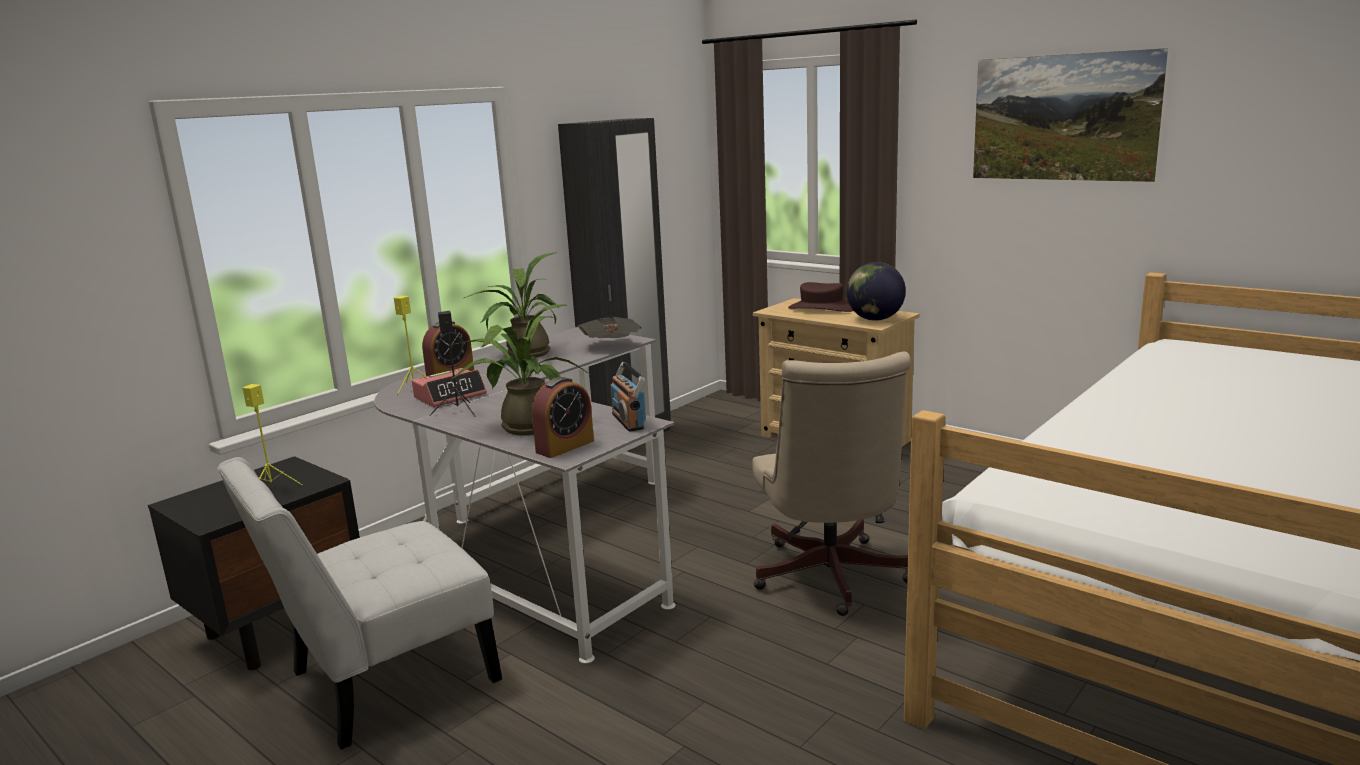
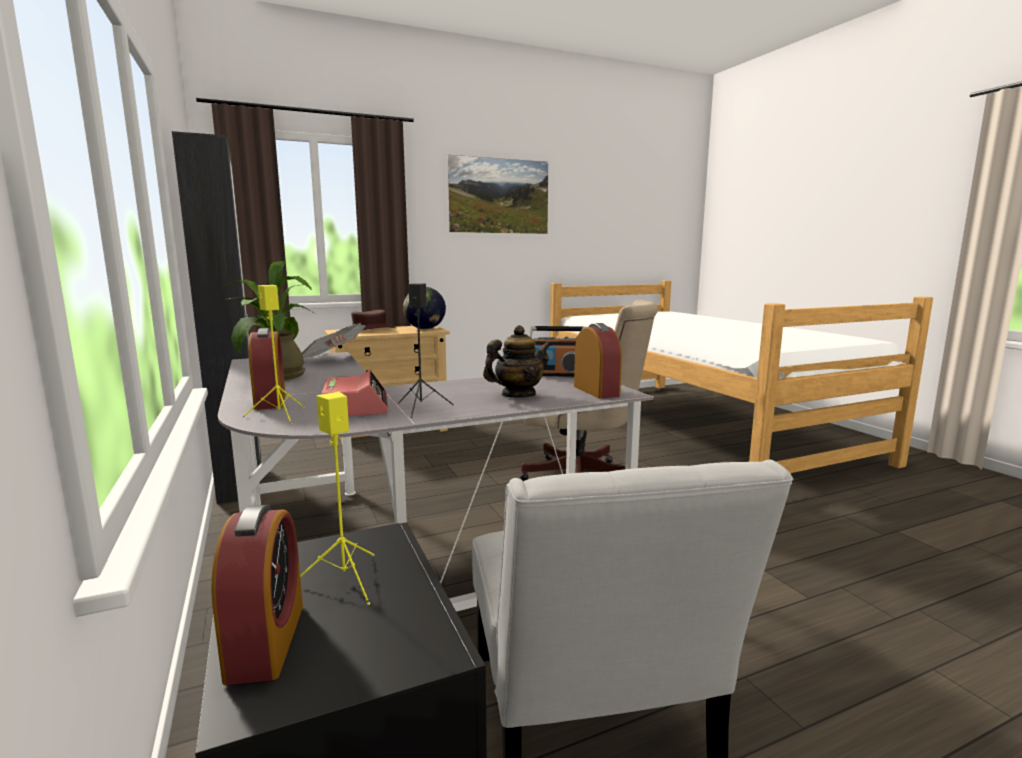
camera: 65 degrees left, 5 degrees down
potted plant [450,304,591,436] -> teapot [483,325,552,398]
none -> alarm clock [211,505,303,685]

